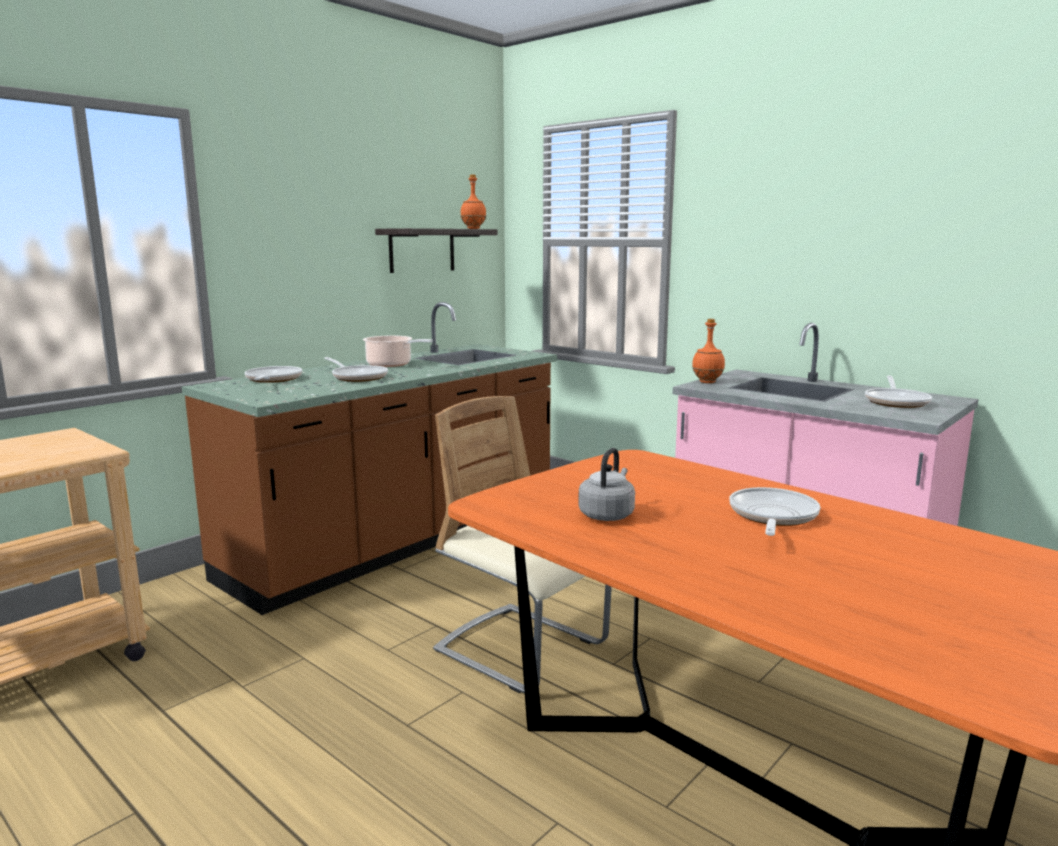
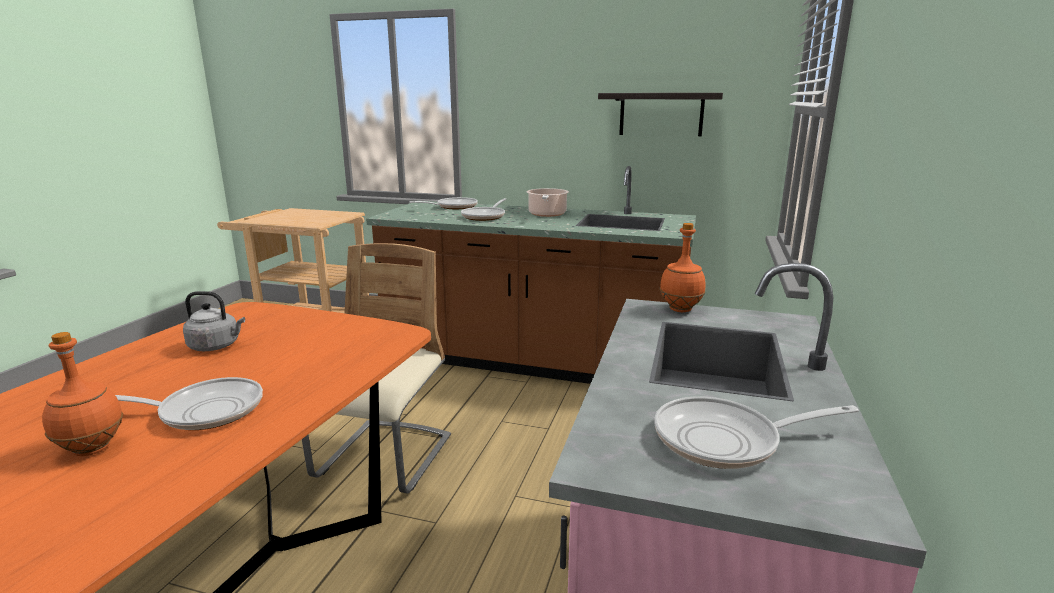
camera: 65 degrees right, 5 degrees up
orange bottle [461,175,486,229] -> orange bottle moved to [42,332,123,456]

